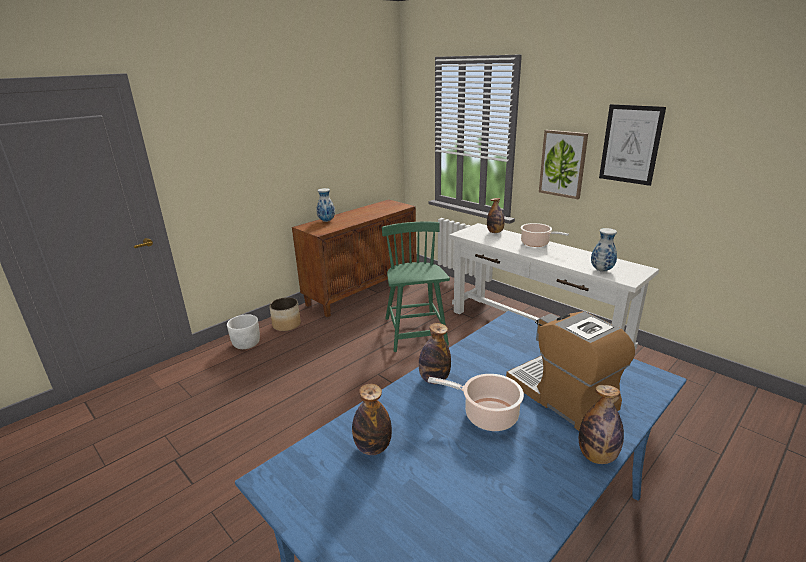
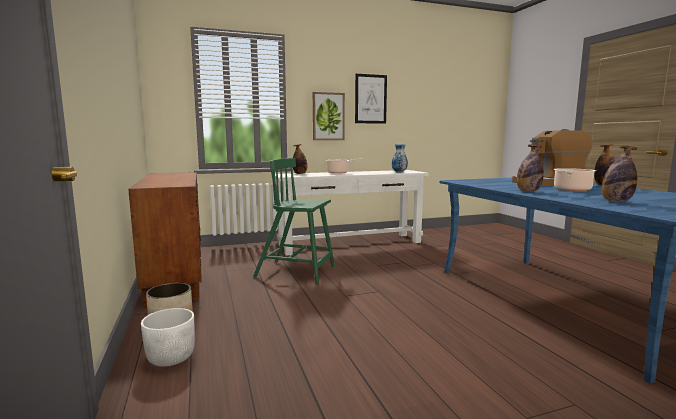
camera: 65 degrees left, 15 degrees down
vase [316,188,335,222] -> none

